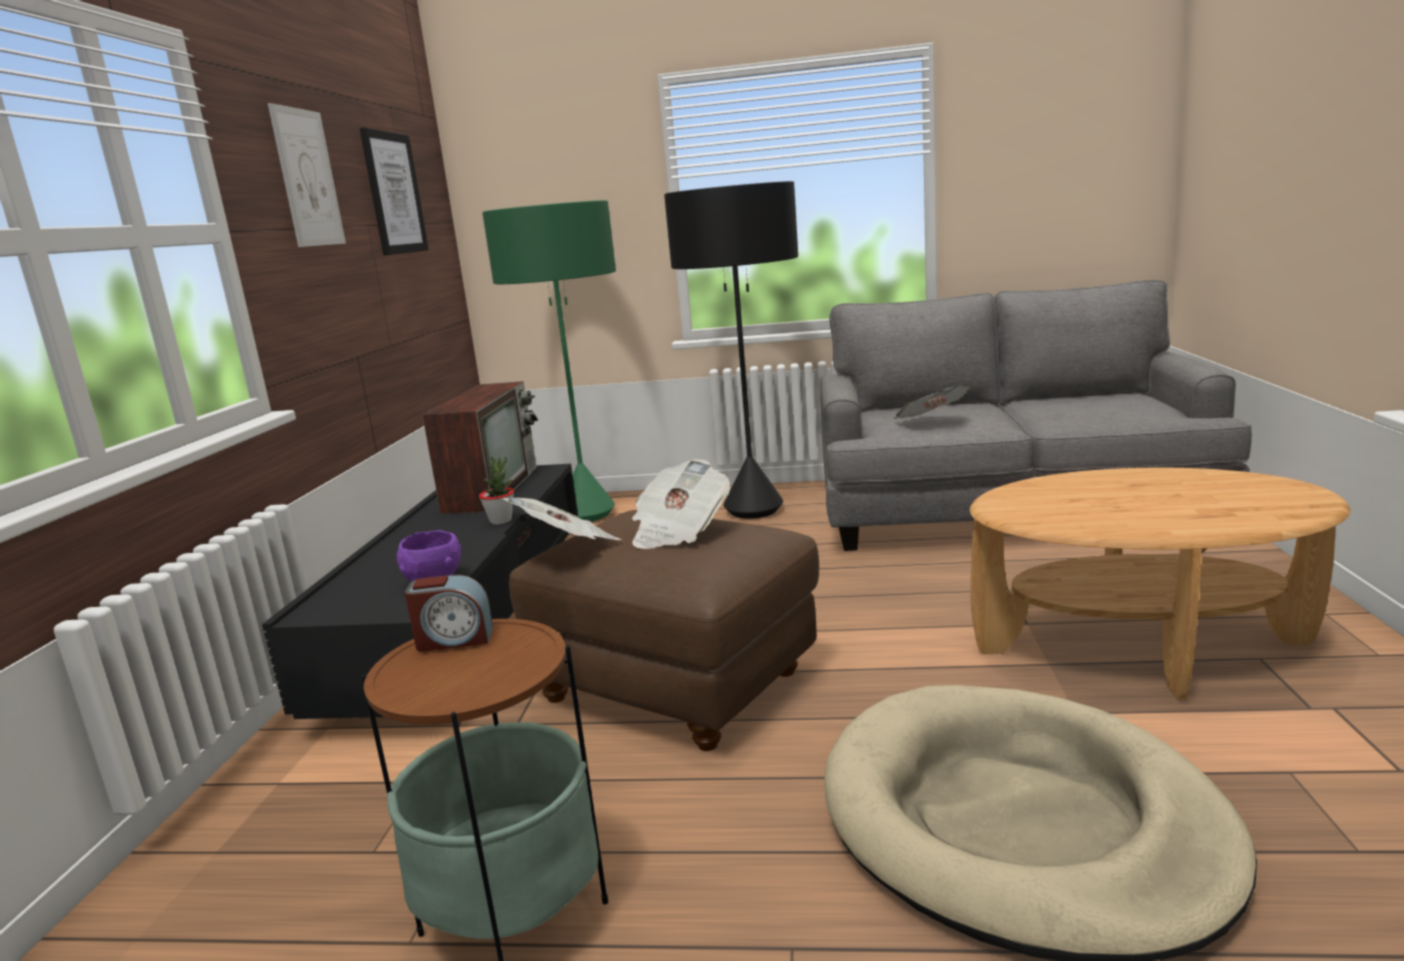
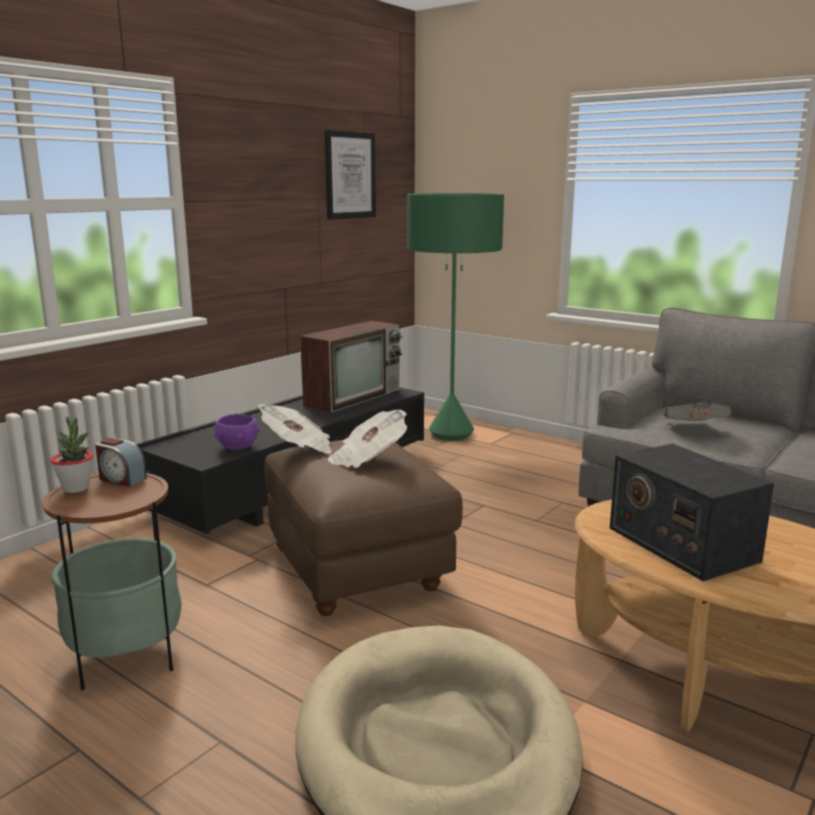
camera: 30 degrees right, 0 degrees up
picture [268,103,346,247] -> none
potted plant [479,456,514,525] -> potted plant moved to [51,417,93,493]
black floor lamp [664,181,798,519] -> none
none -> radio [610,444,774,581]

